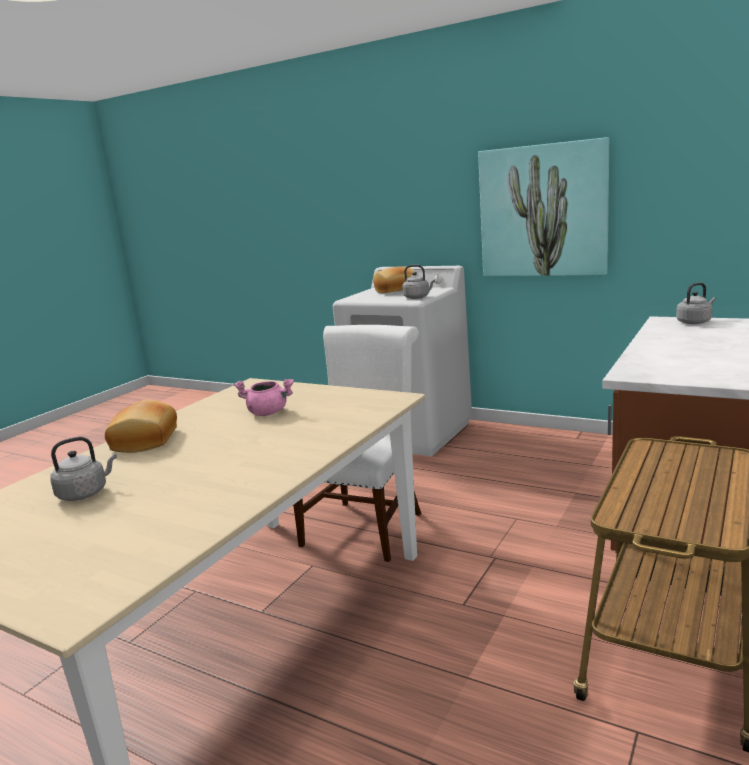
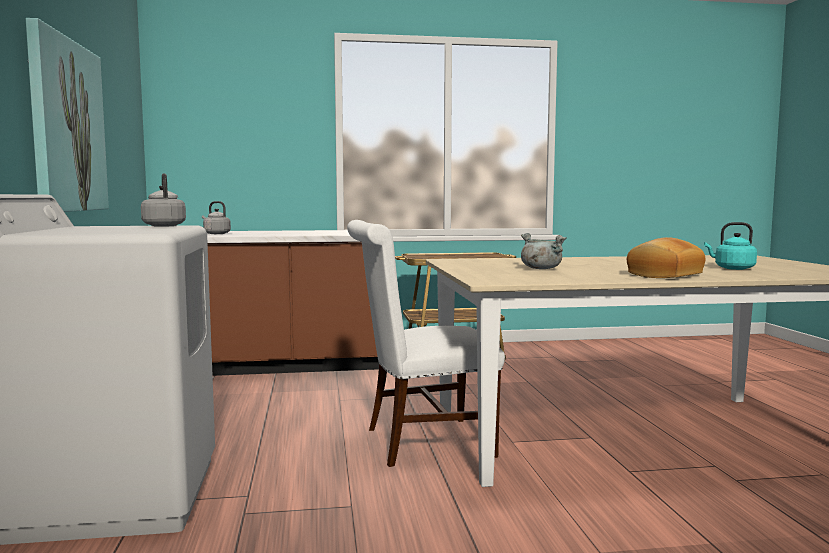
camera: 130 degrees left, 10 degrees down
grey kettle [50,437,117,501] -> turquoise kettle [704,222,757,270]
pink cooking pot [234,379,294,416] -> grey cooking pot [521,233,567,269]
bread [373,267,414,293] -> none

